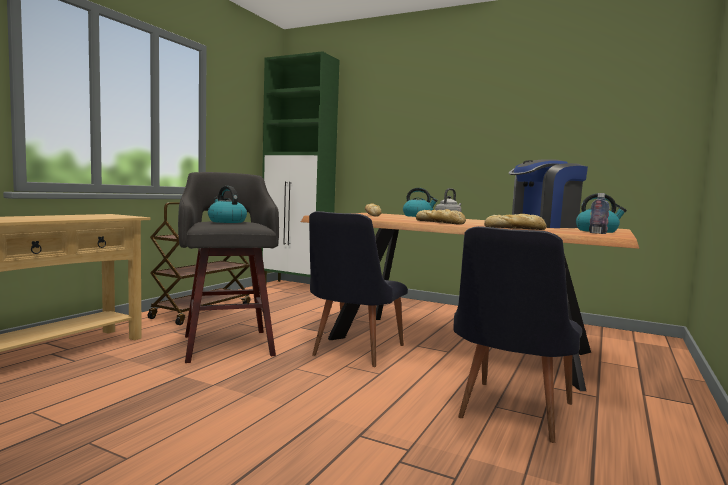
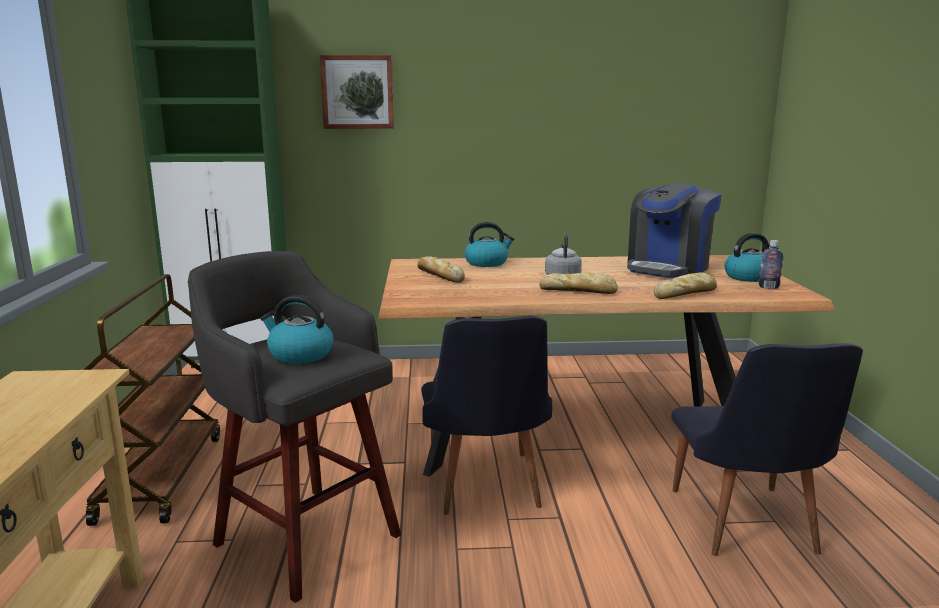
camera: 30 degrees left, 10 degrees up
none -> picture [320,55,394,129]

